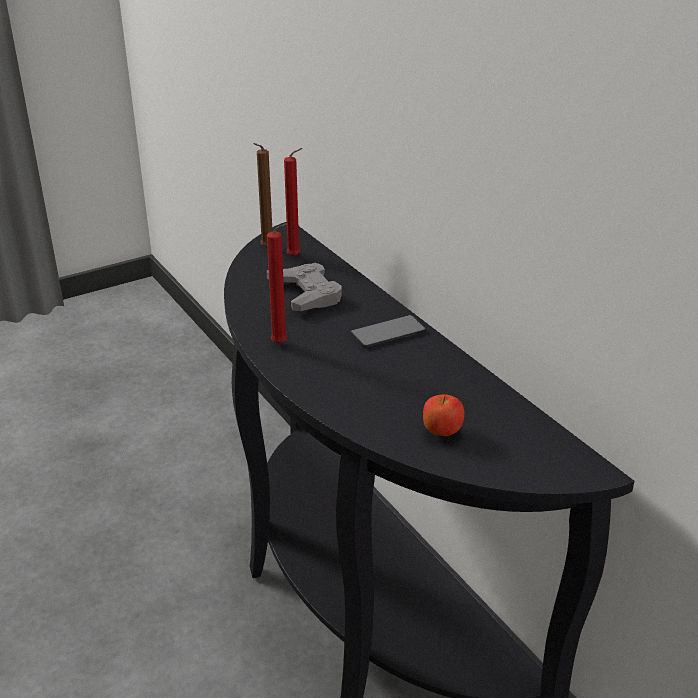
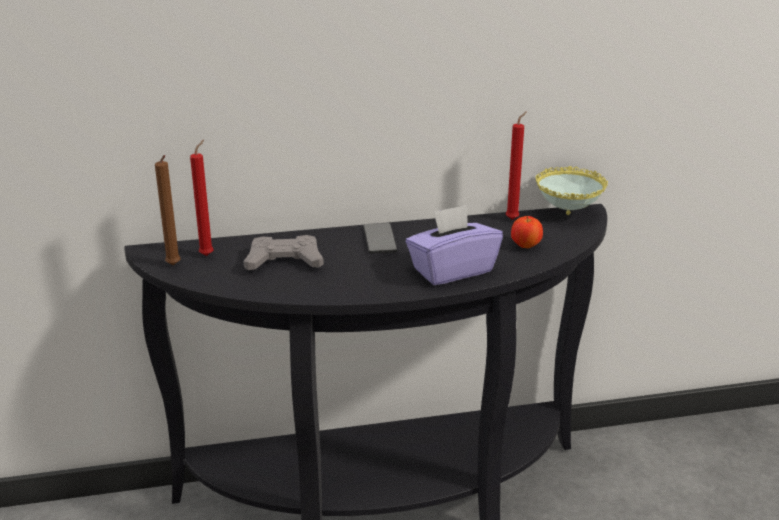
camera: 70 degrees left, 5 degrees down
red candle [267,223,288,344] -> red candle moved to [506,111,527,220]
none -> purple tissue box [406,205,503,285]
none -> bowl [535,166,608,215]

